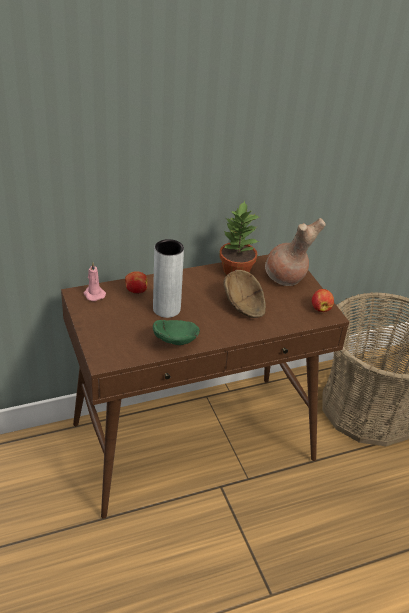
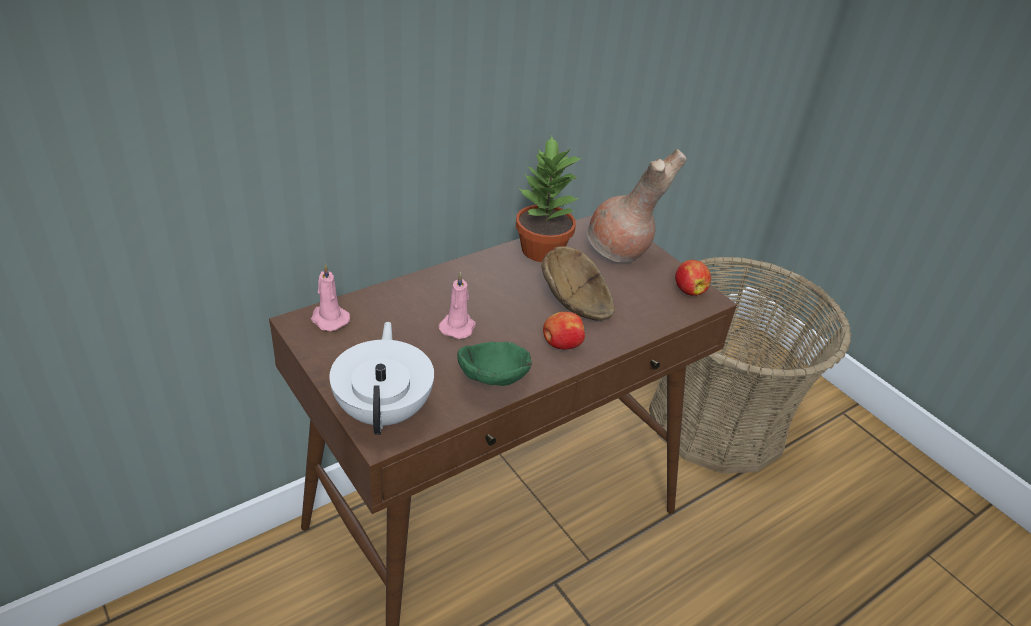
camera: 15 degrees left, 0 degrees up
apple [125,271,147,293] -> apple moved to [543,312,585,350]
grey vase [153,239,184,318] -> pink candle [439,272,476,339]
none -> white teapot [329,322,434,435]

